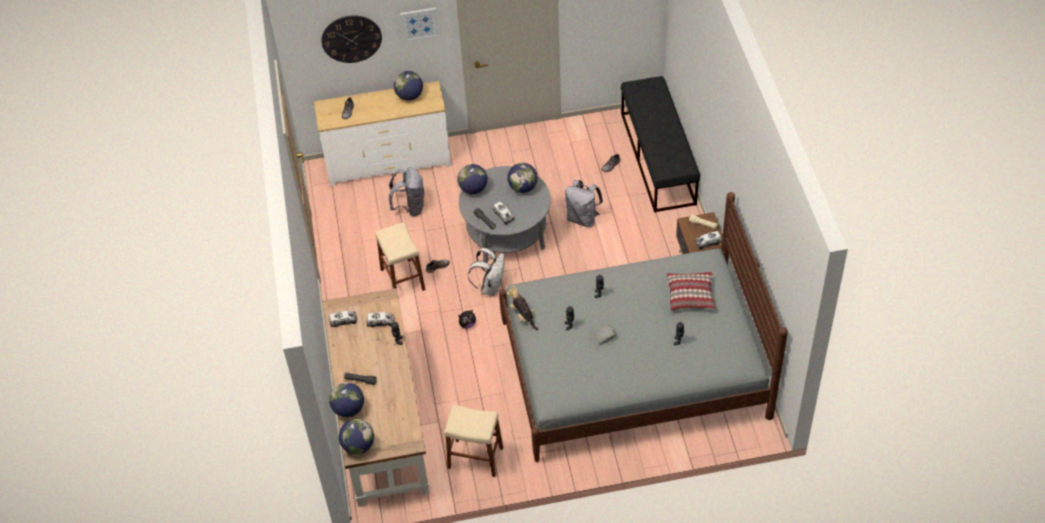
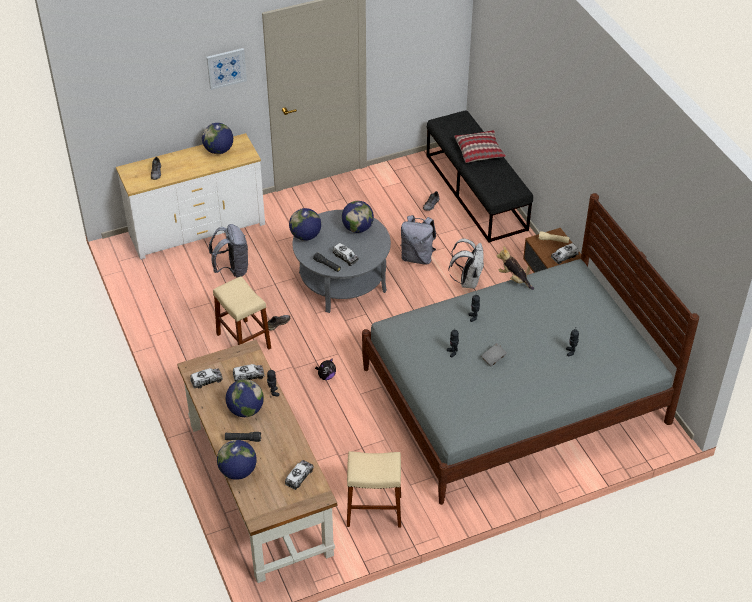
camera: 15 degrees left, 5 degrees down
wall clock [322,15,382,63] -> none
globe [339,419,374,455] -> globe moved to [226,379,264,417]
white backpack [468,248,504,296] -> white backpack moved to [448,239,484,289]
plush toy [507,285,538,331] -> plush toy moved to [496,246,534,290]
pillow [667,272,716,311] -> pillow moved to [454,130,506,163]
none -> toy truck [285,460,314,490]

